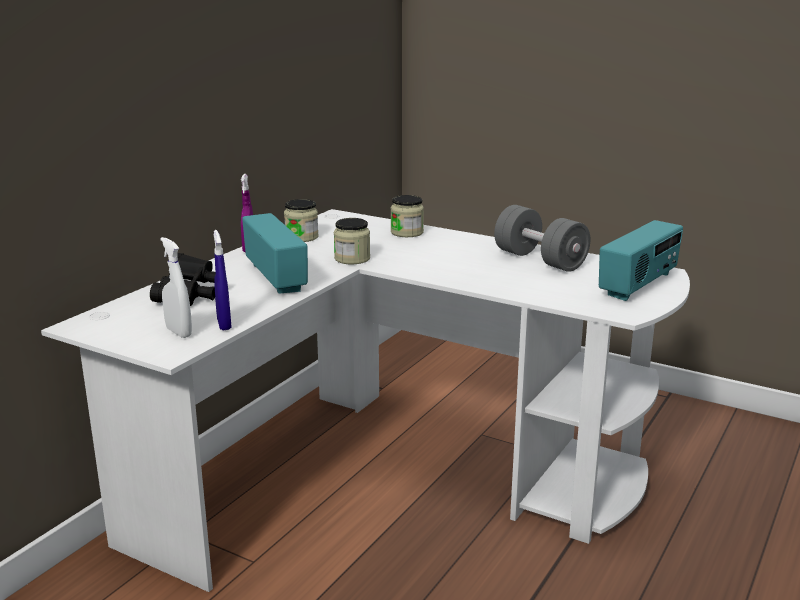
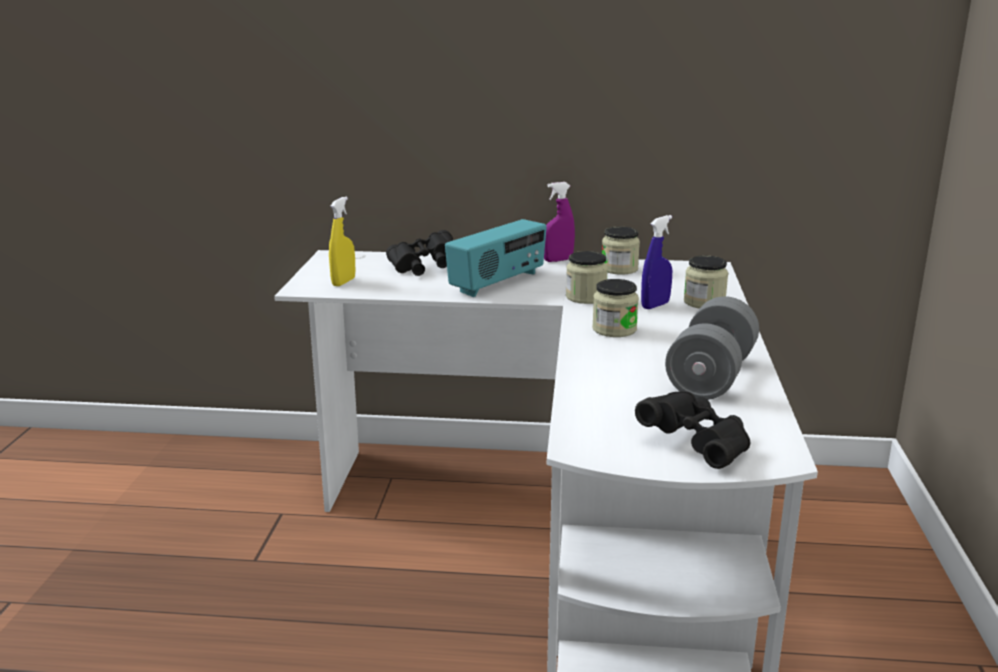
camera: 65 degrees right, 0 degrees up
white spray bottle [160,237,192,338] -> yellow spray bottle [329,197,355,286]
blue spray bottle [214,230,232,330] -> blue spray bottle moved to [641,215,672,309]
radio [599,220,683,301] -> black binoculars [635,391,750,469]
none -> jar [592,279,639,337]

